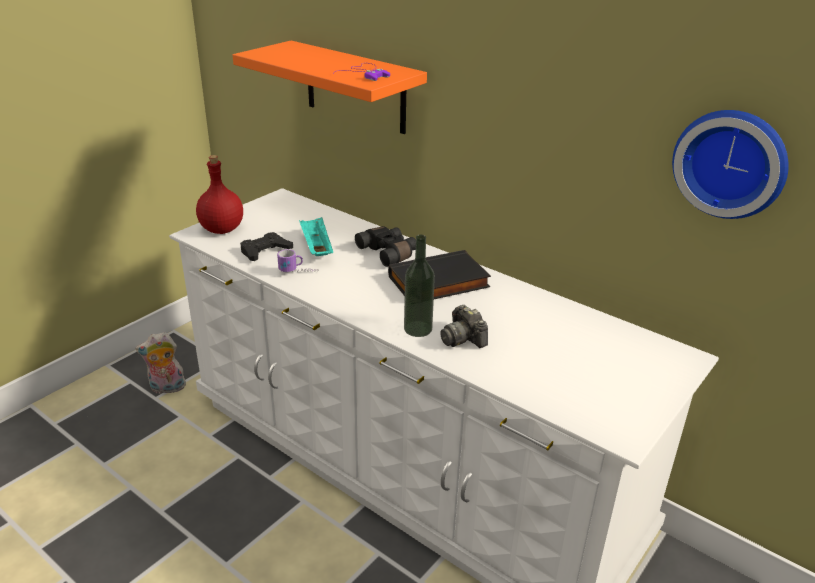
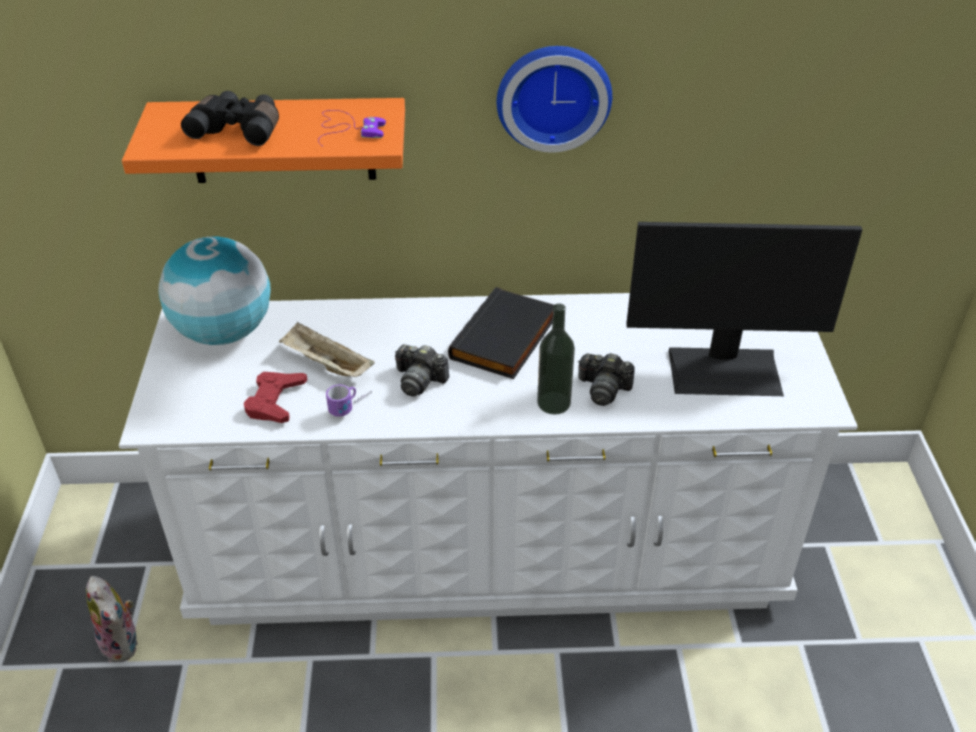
camera: 40 degrees left, 10 degrees up
plush toy [136,332,187,394] -> plush toy turned 75 degrees counterclockwise [86,576,138,662]
red bottle [196,155,243,234] -> none
black game controller [240,232,293,261] -> red game controller [244,372,307,423]
turquoise tray [299,217,333,256] -> beige tray [279,322,375,377]
black binoculars [355,226,416,267] -> black binoculars moved to [181,91,279,146]
wall clock [672,110,789,219] -> wall clock moved to [497,46,612,153]
none -> globe [158,236,271,345]
none -> camera [395,344,449,397]
none -> monitor [626,222,862,396]

